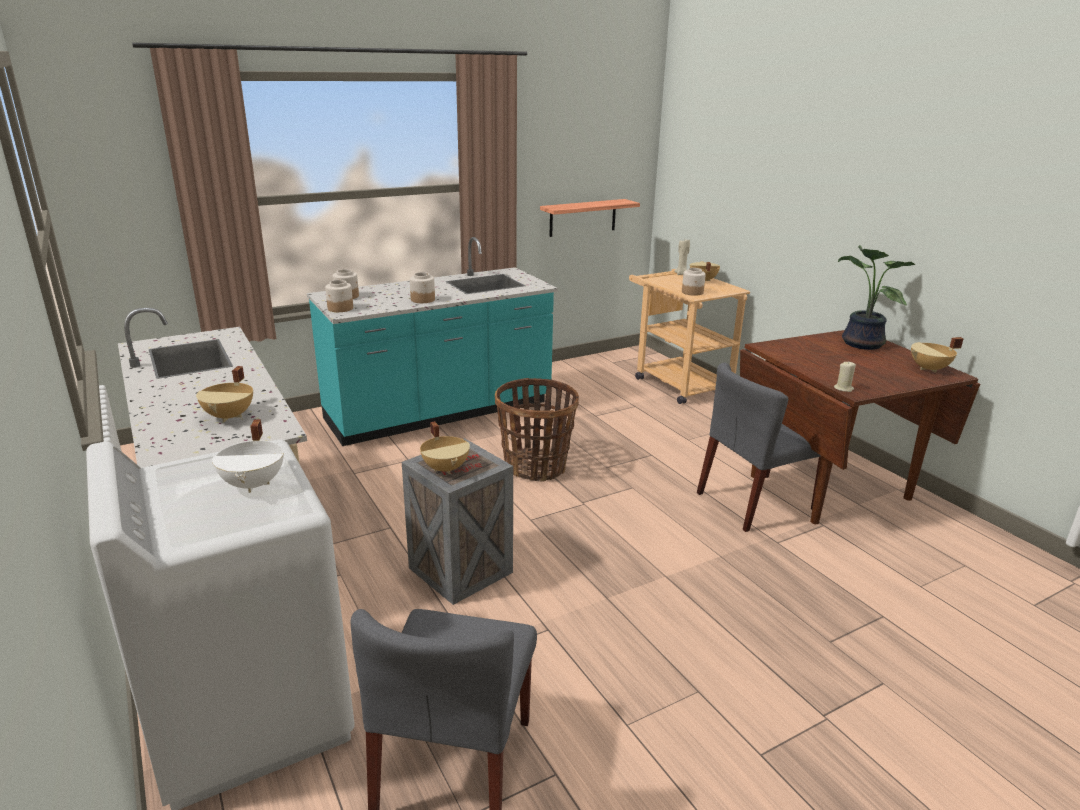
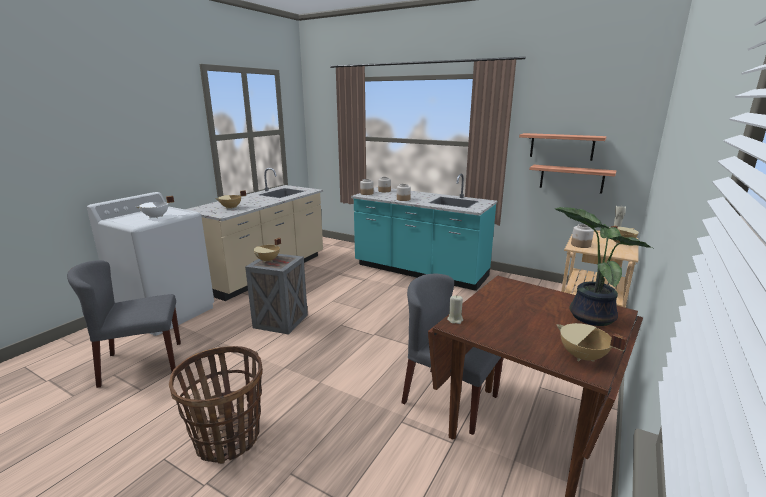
camera: 60 degrees right, 5 degrees down
basket [495,378,579,482] -> basket moved to [169,346,263,464]
none -> shelf [519,133,607,161]

